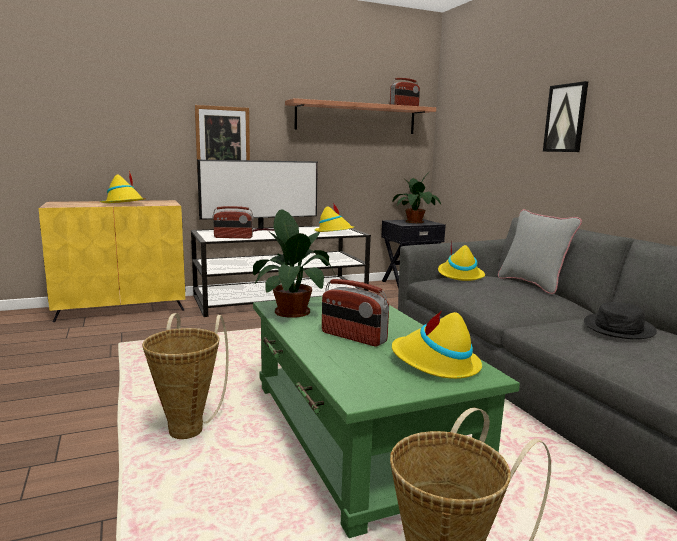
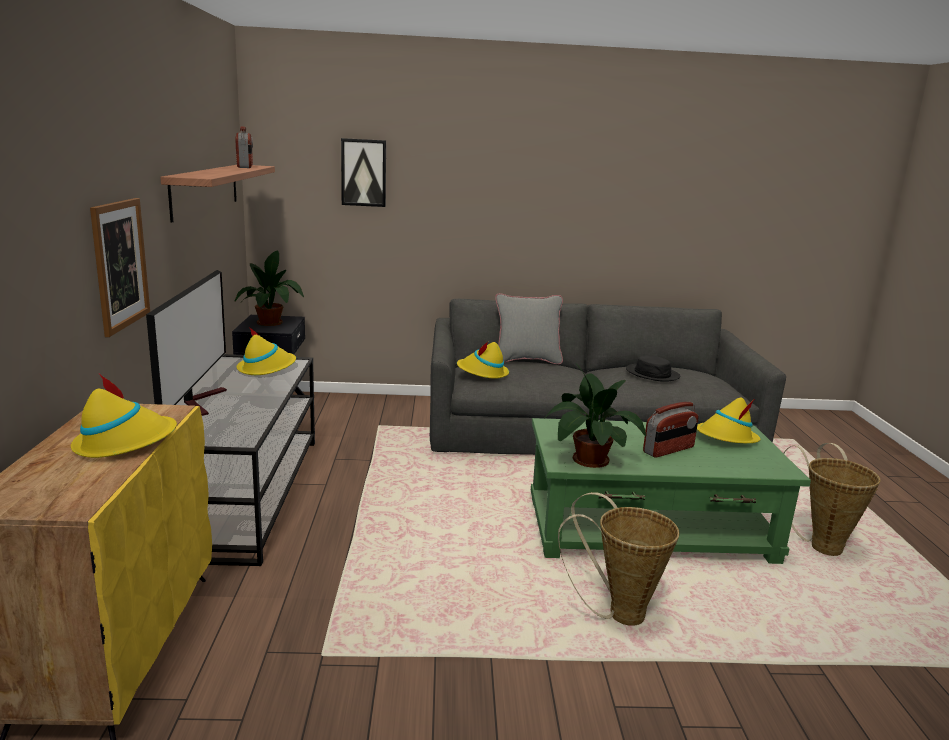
camera: 70 degrees left, 5 degrees up
radio [212,206,254,238] -> none
picture [543,81,588,152] -> picture moved to [341,138,386,207]

